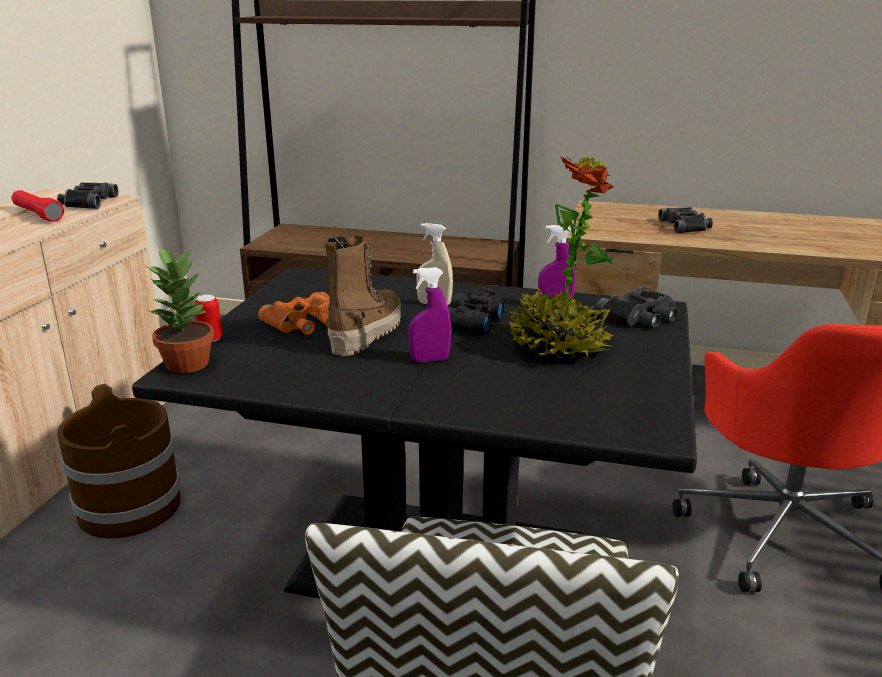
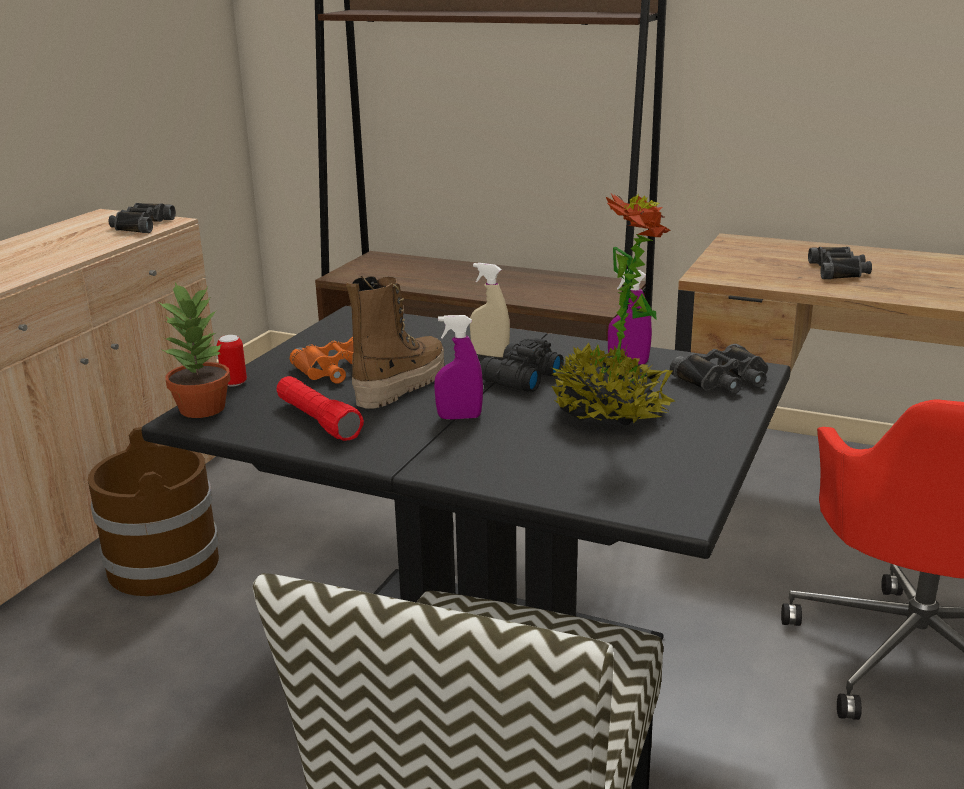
camera: 10 degrees right, 0 degrees up
red flashlight [12,190,64,222] -> red flashlight moved to [277,376,364,441]

